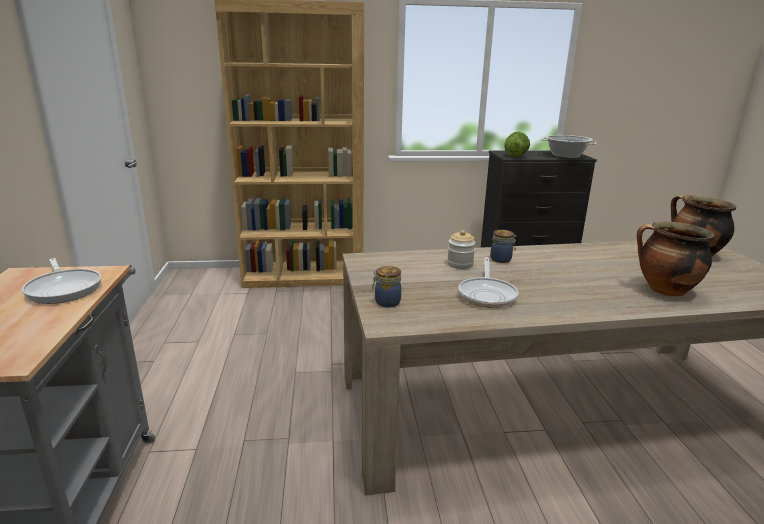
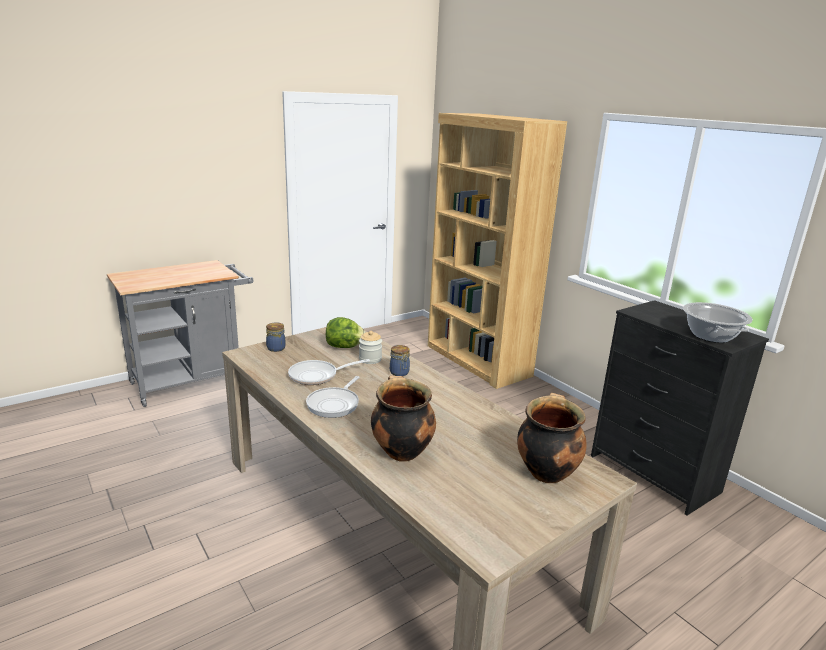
camera: 60 degrees right, 0 degrees up
frying pan [22,258,101,304] -> frying pan moved to [306,376,360,418]
lettuce [504,131,530,157] -> lettuce moved to [326,317,365,348]

